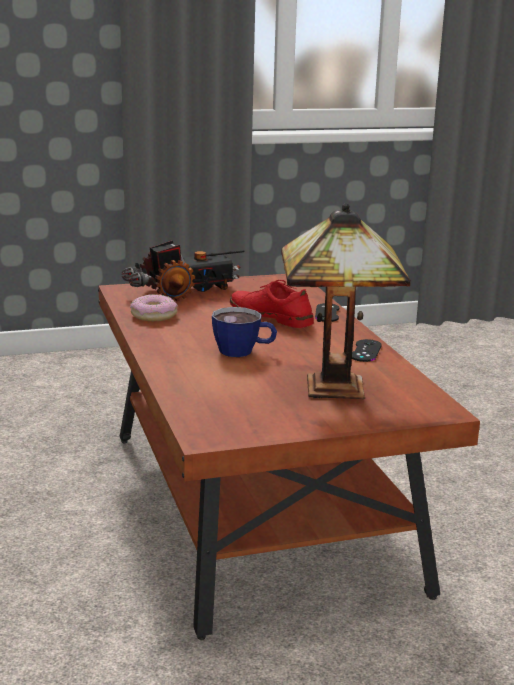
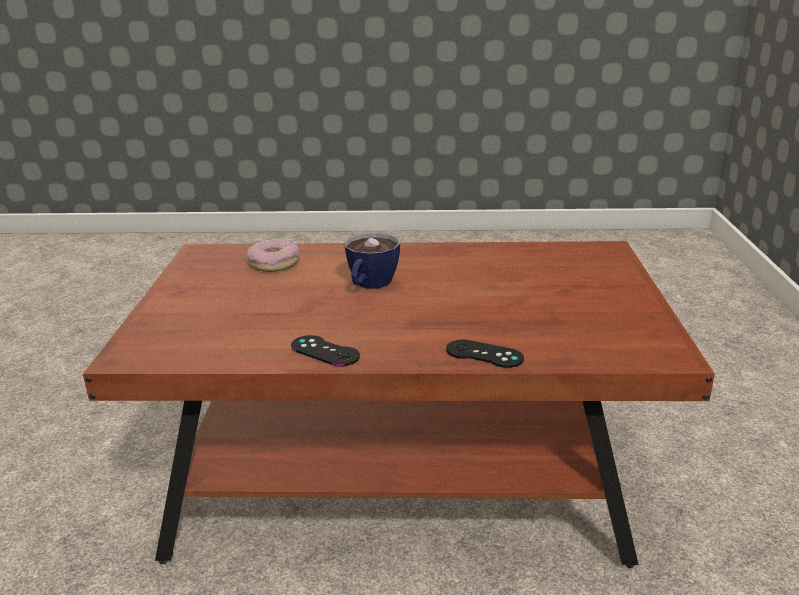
camera: 110 degrees right, 5 degrees up
toy truck [122,240,244,301] -> none
donut [130,294,178,321] -> donut moved to [246,239,299,272]
red shoe [230,280,314,328] -> none
table lamp [281,203,411,400] -> none

